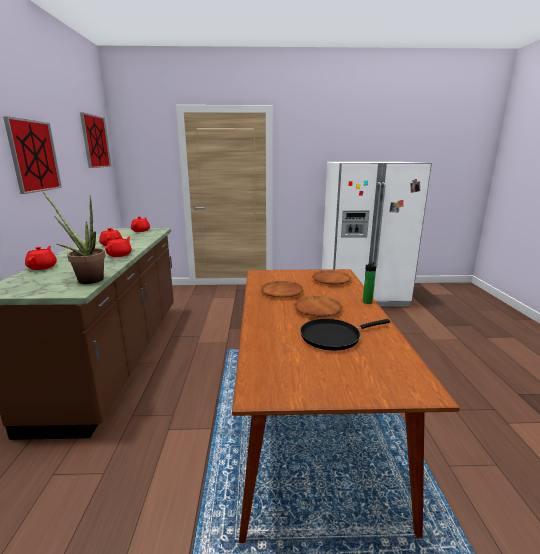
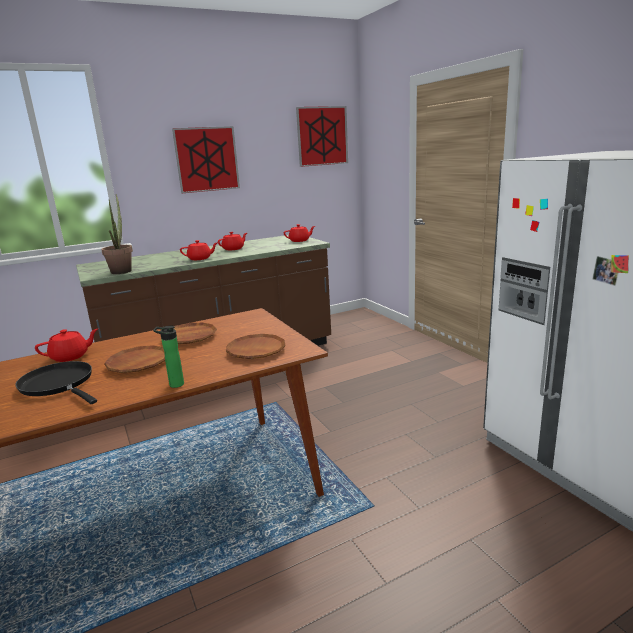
camera: 65 degrees right, 0 degrees up
red teapot [25,246,57,270] -> red teapot moved to [35,329,98,362]

